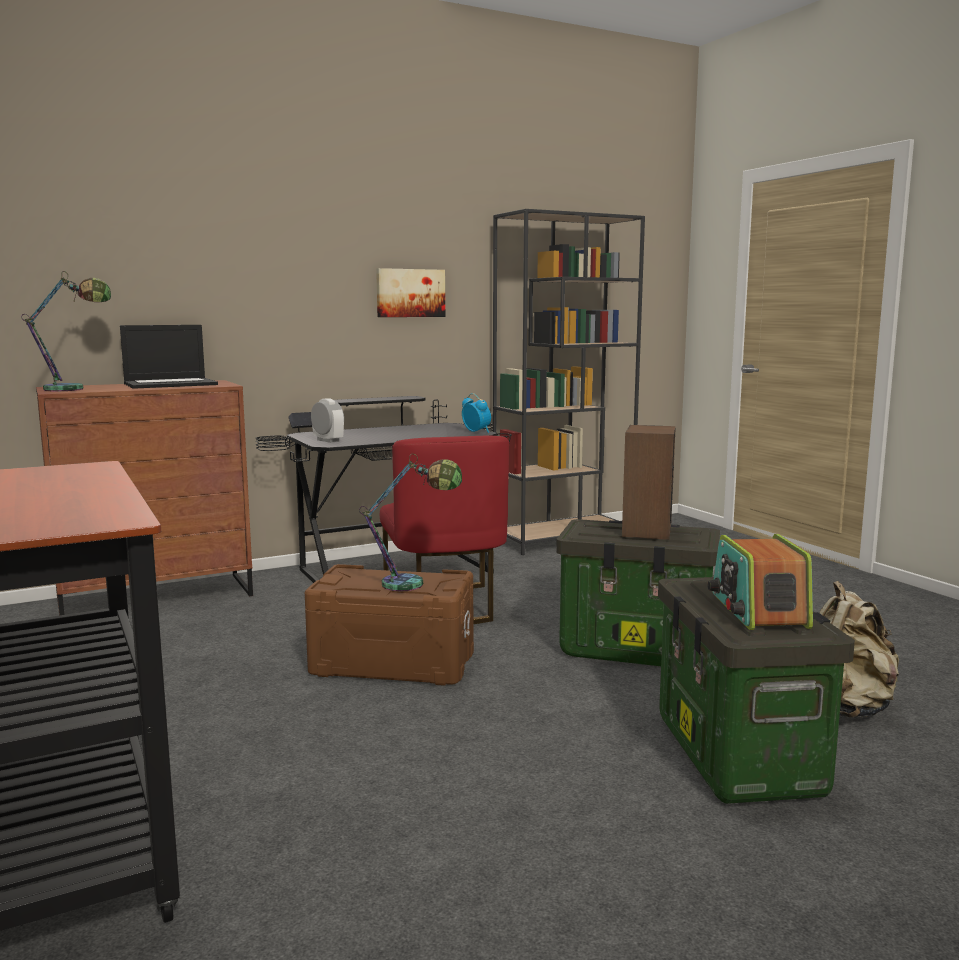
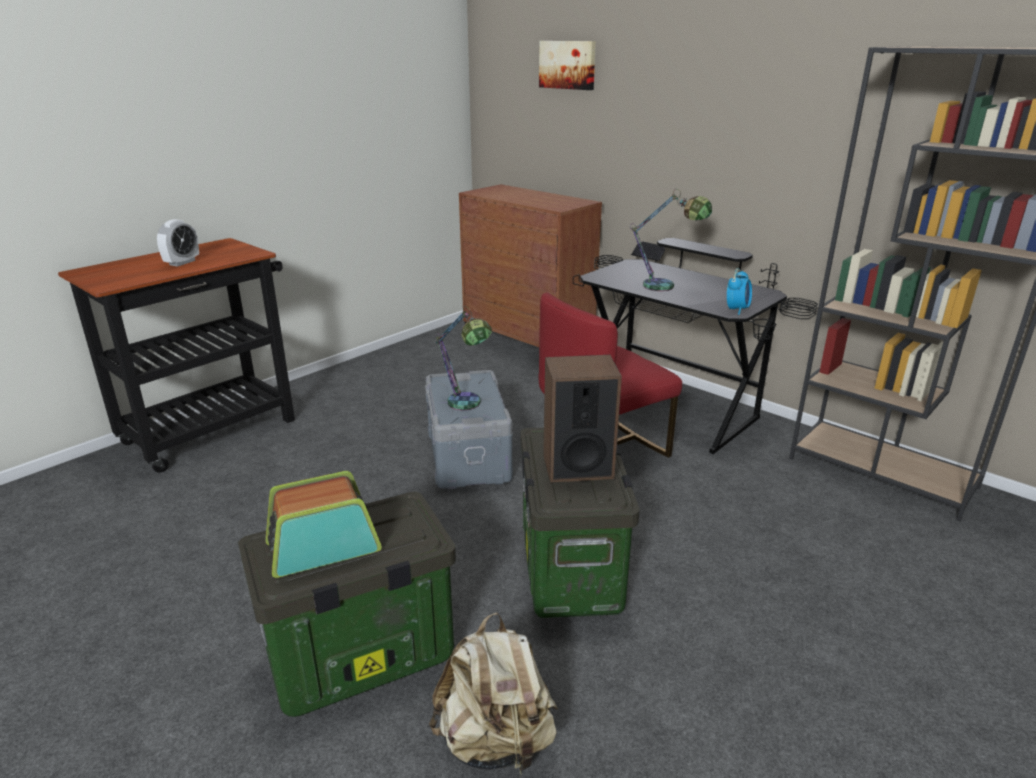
camera: 70 degrees right, 15 degrees up
table lamp [21,271,111,391] -> table lamp moved to [630,189,712,291]
laptop [120,325,218,389] -> none
brown storage box [305,564,474,686] -> grey storage box [425,370,513,489]
alarm clock [311,398,344,443] -> alarm clock moved to [157,219,199,267]
picture [376,268,445,317] -> picture moved to [539,41,596,90]

